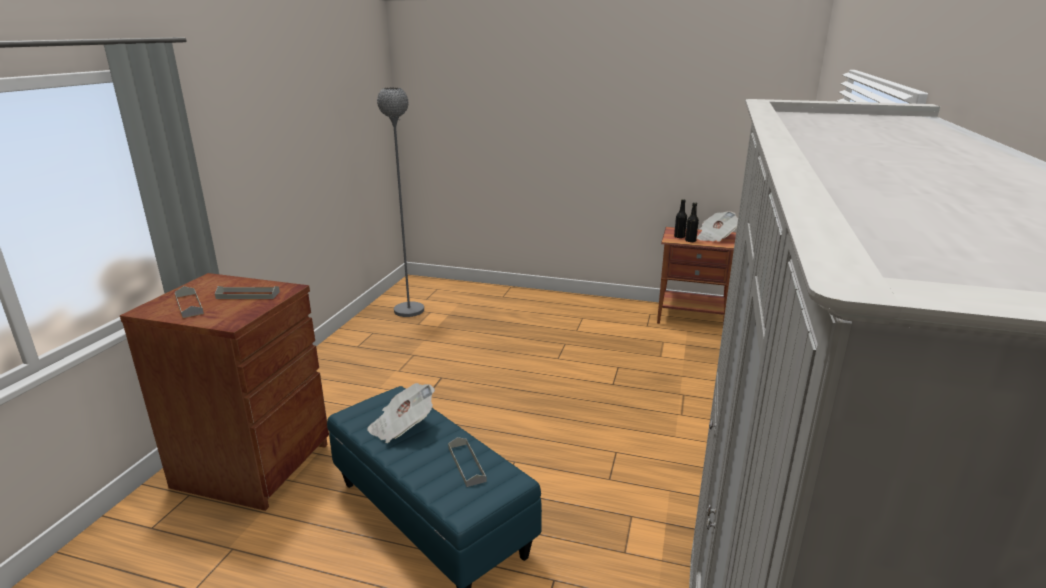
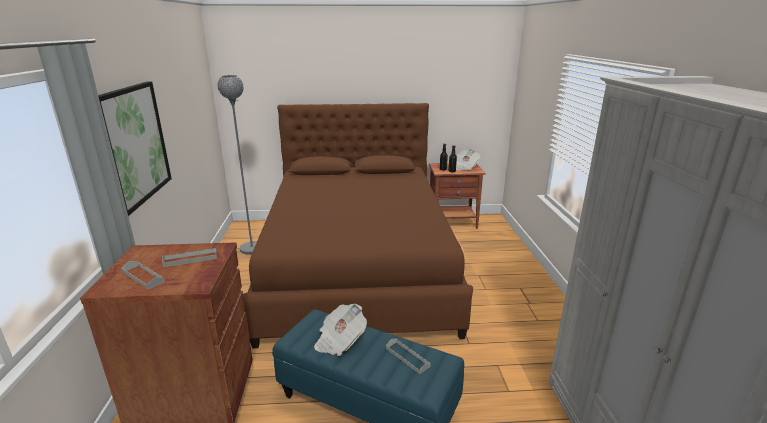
camera: 20 degrees left, 0 degrees up
none -> picture [98,81,172,216]
none -> brown bed [243,103,473,348]

